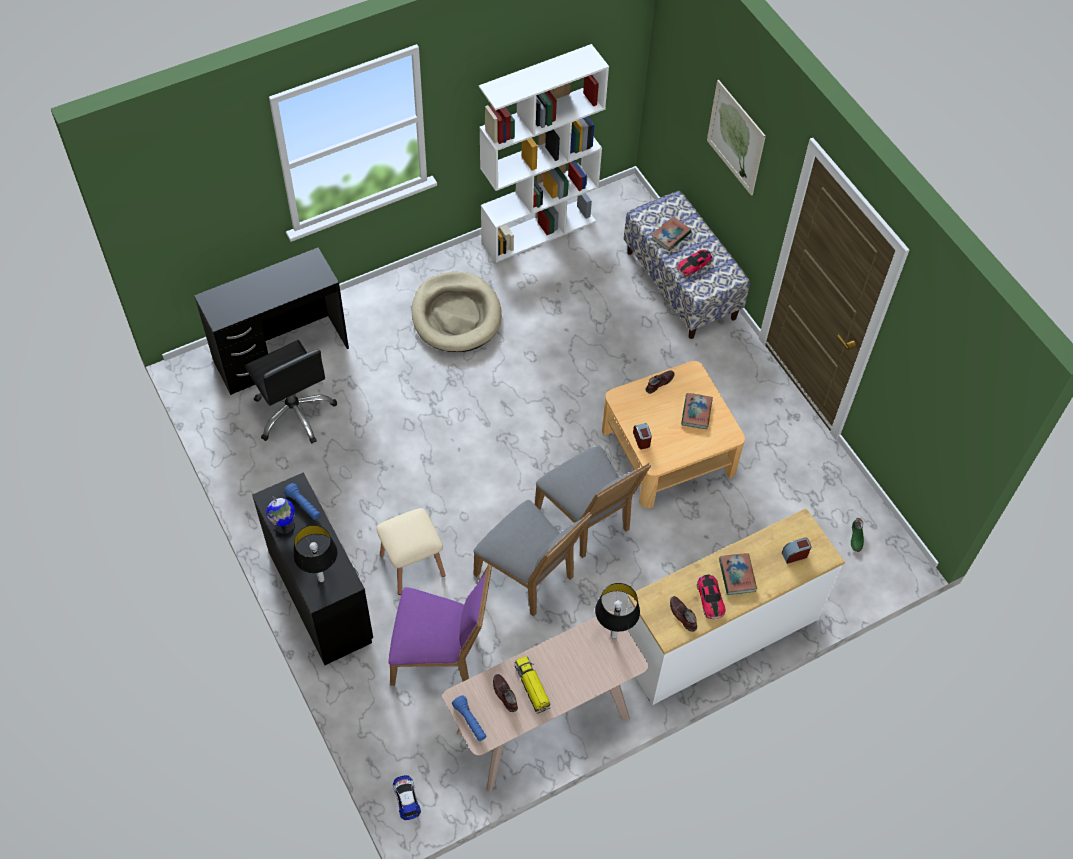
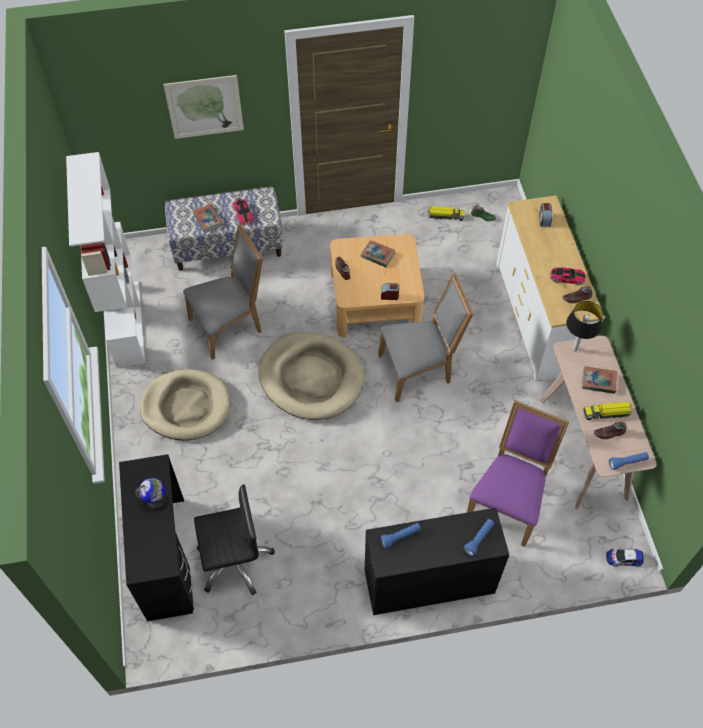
camera: 70 degrees left, 0 degrees up
globe [266,496,295,535] -> globe moved to [135,478,165,510]
table lamp [293,525,338,582] -> blue flashlight [464,519,494,556]
beige stool [376,508,445,595] -> none
grey chair [473,500,592,616] -> grey chair moved to [183,224,263,360]
book [719,553,757,595] -> book moved to [582,366,617,394]
none -> beige dog bed [258,332,364,420]
none -> toy truck [428,206,465,221]

